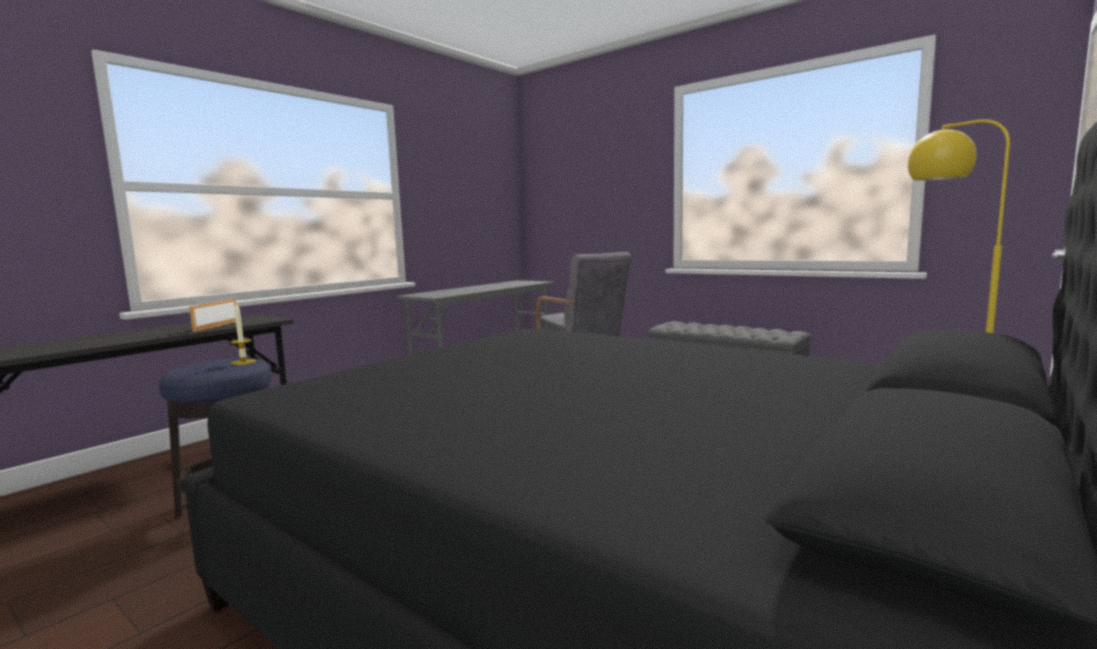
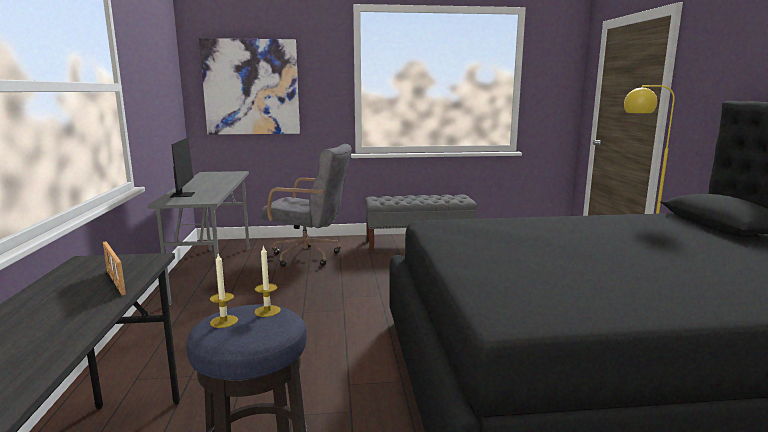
camera: 45 degrees left, 5 degrees up
none -> monitor [170,137,195,197]
none -> picture [199,38,300,135]
none -> candle [210,254,238,328]

